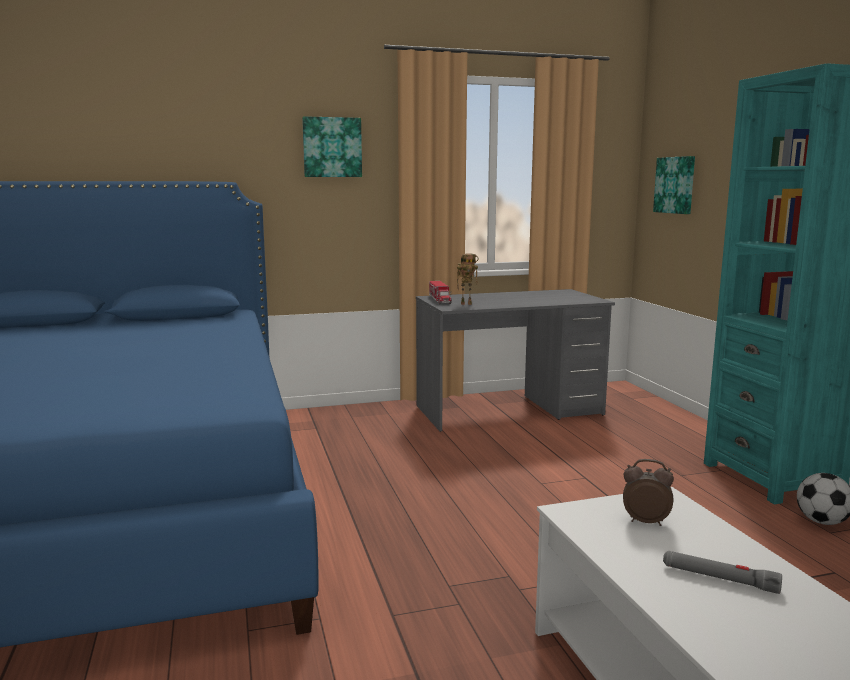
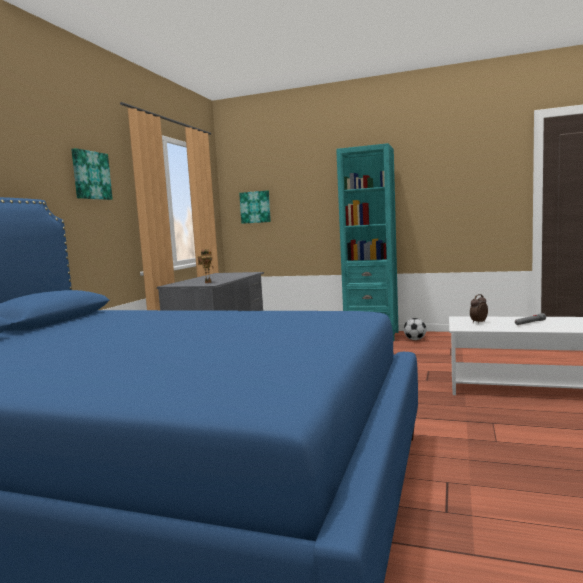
camera: 55 degrees left, 5 degrees down
toy truck [429,281,452,304] -> none

